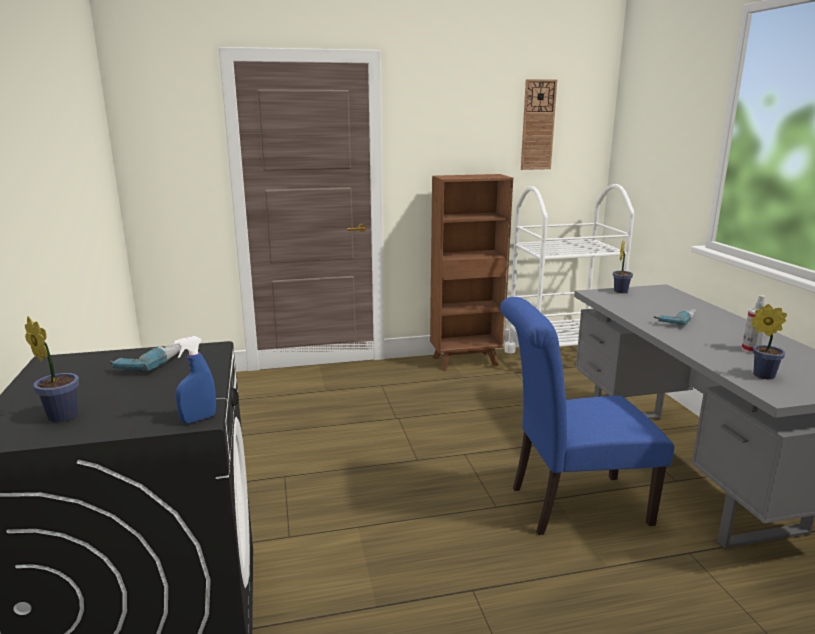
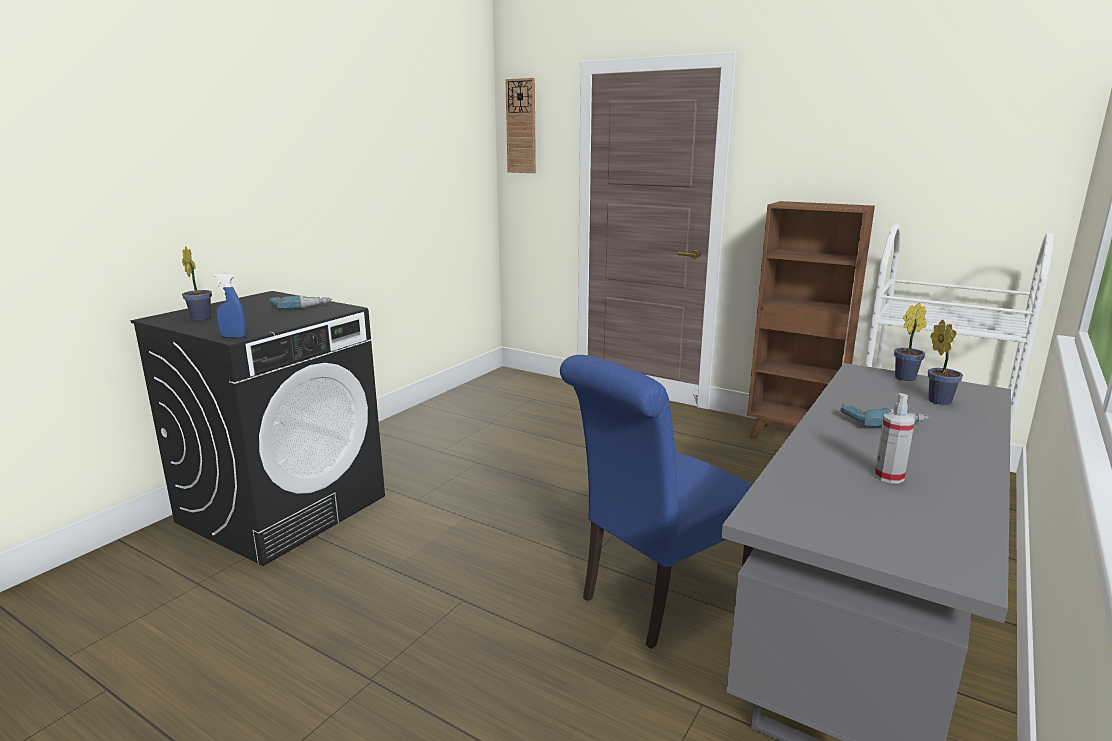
camera: 45 degrees right, 0 degrees up
blue chair [500,297,674,535] -> blue chair turned 75 degrees counterclockwise [560,355,754,649]
wall clock [521,79,557,170] -> wall clock moved to [506,78,536,173]
potted plant [751,304,787,379] -> potted plant moved to [928,319,963,405]

